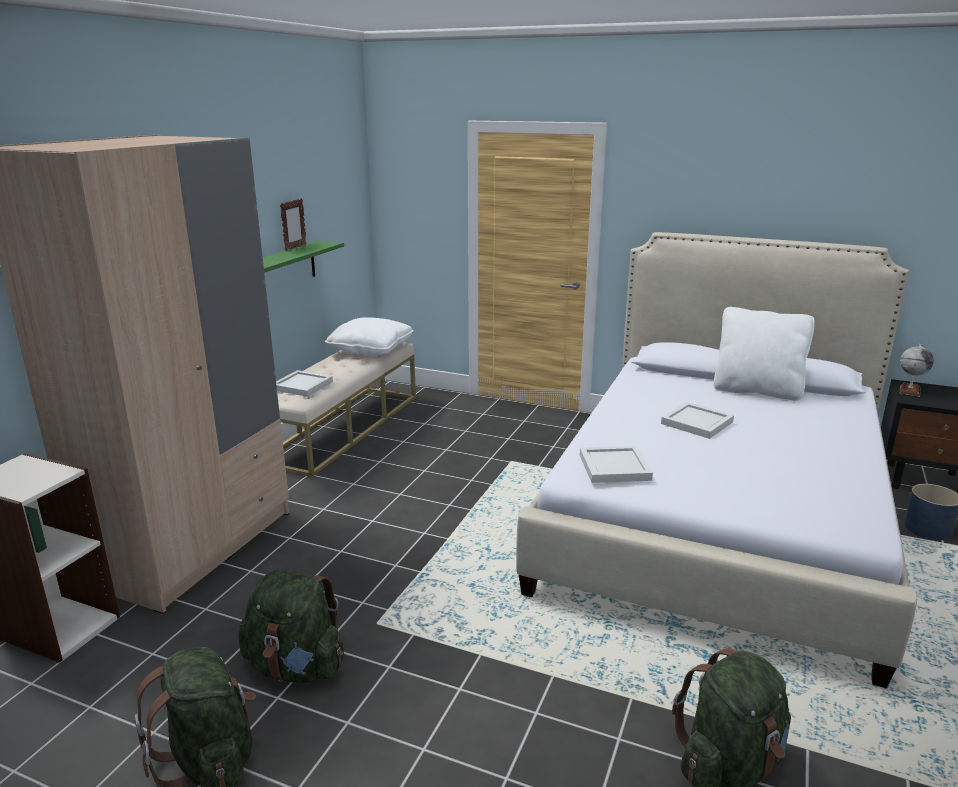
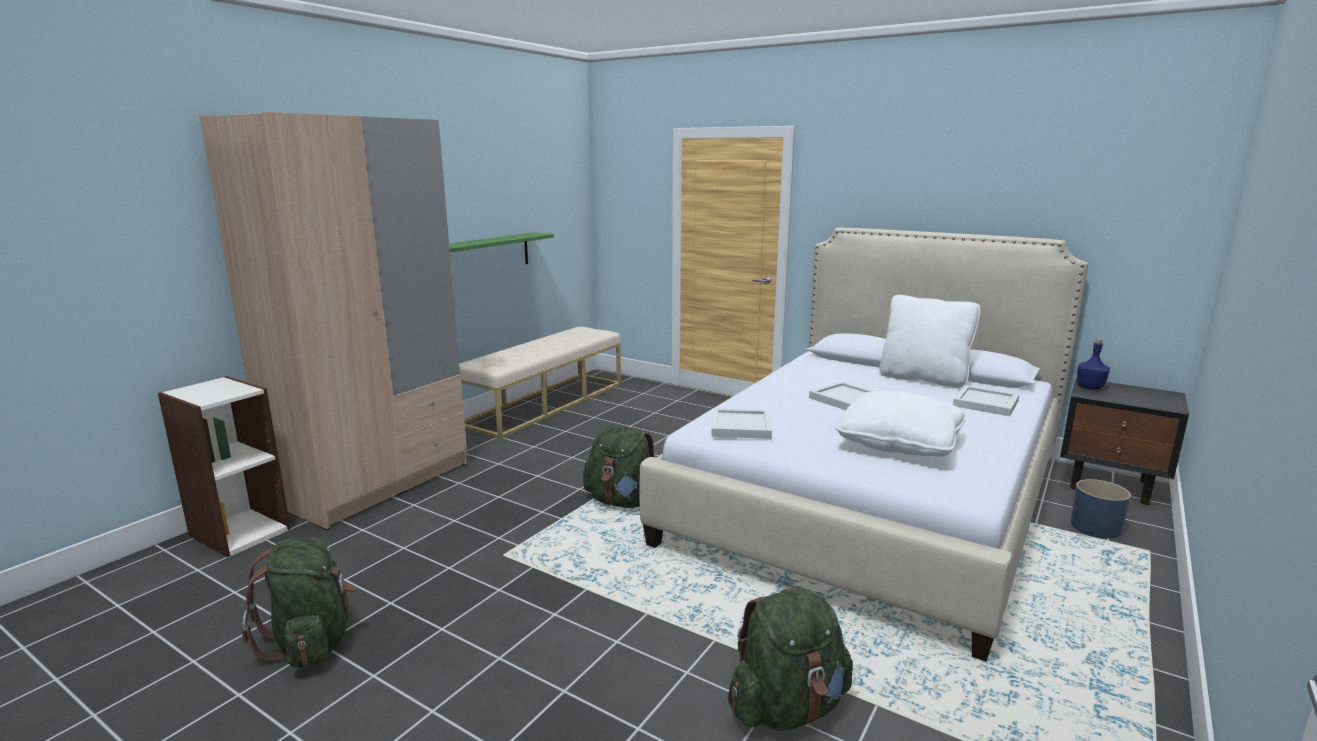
camera: 10 degrees right, 5 degrees down
green backpack [238,570,344,683] -> green backpack moved to [583,425,656,508]
white tray [276,370,333,397] -> white tray moved to [953,385,1019,416]
picture frame [280,198,307,251] -> none
white pillow [325,317,414,355] -> white pillow moved to [835,391,966,457]
globe [899,344,934,397] -> blue bottle [1077,339,1110,390]

